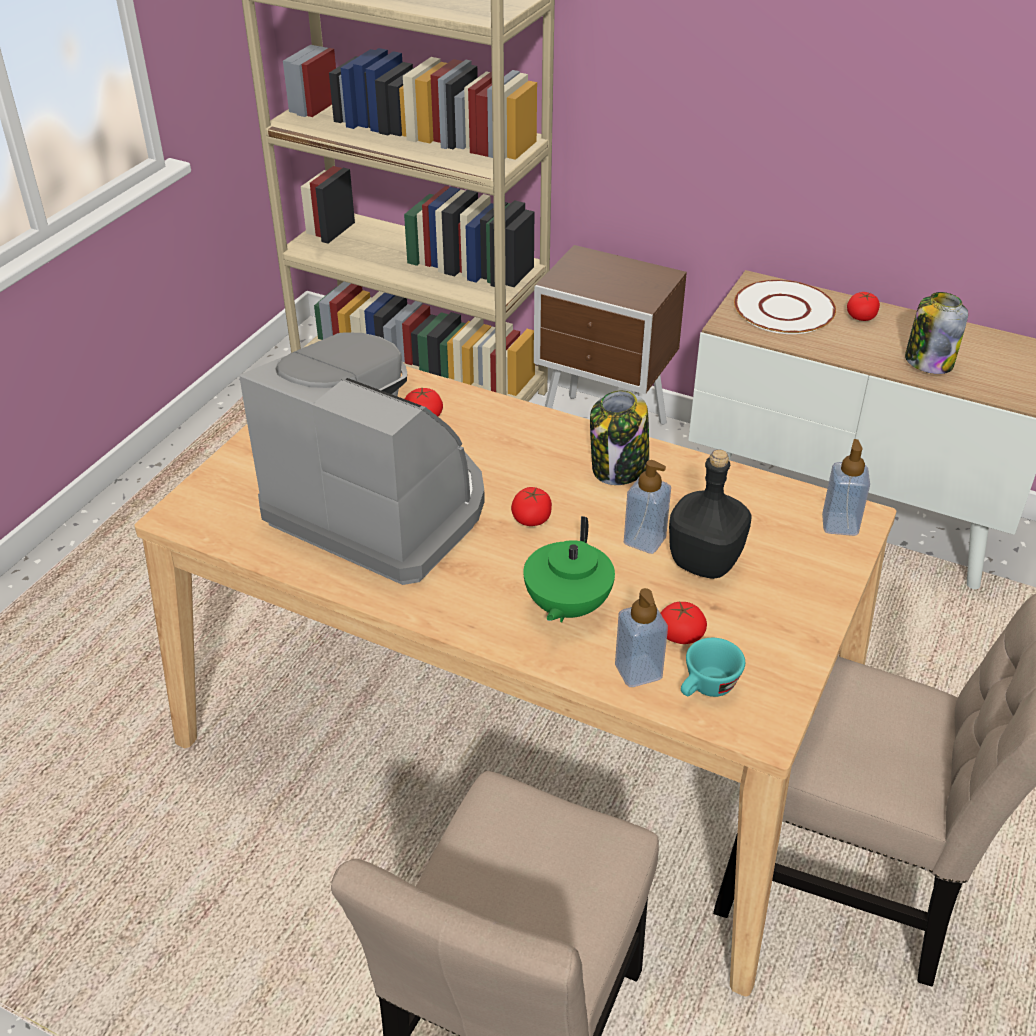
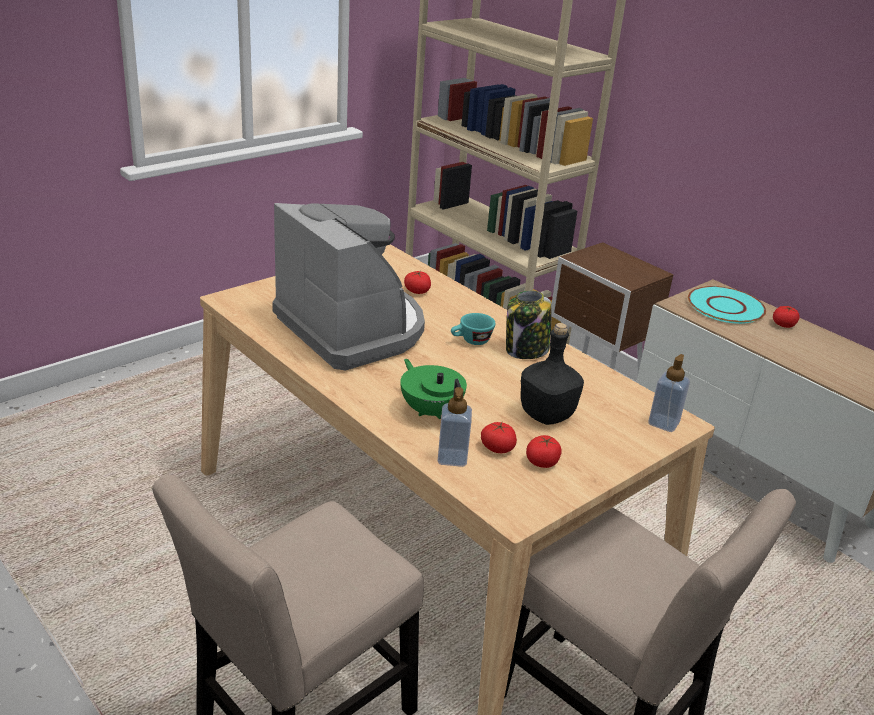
camera: 20 degrees right, 10 degrees down
tomato [511,487,552,526] -> tomato moved to [526,435,562,468]
green teapot [523,516,615,622] -> green teapot turned 105 degrees clockwise [400,359,467,419]
soap dispenser [624,460,671,554] -> none
turquoise cup [681,638,745,697] -> turquoise cup moved to [451,313,496,345]
white plate [734,280,836,334] -> turquoise plate [688,286,766,324]
jar [905,292,968,374] -> none

